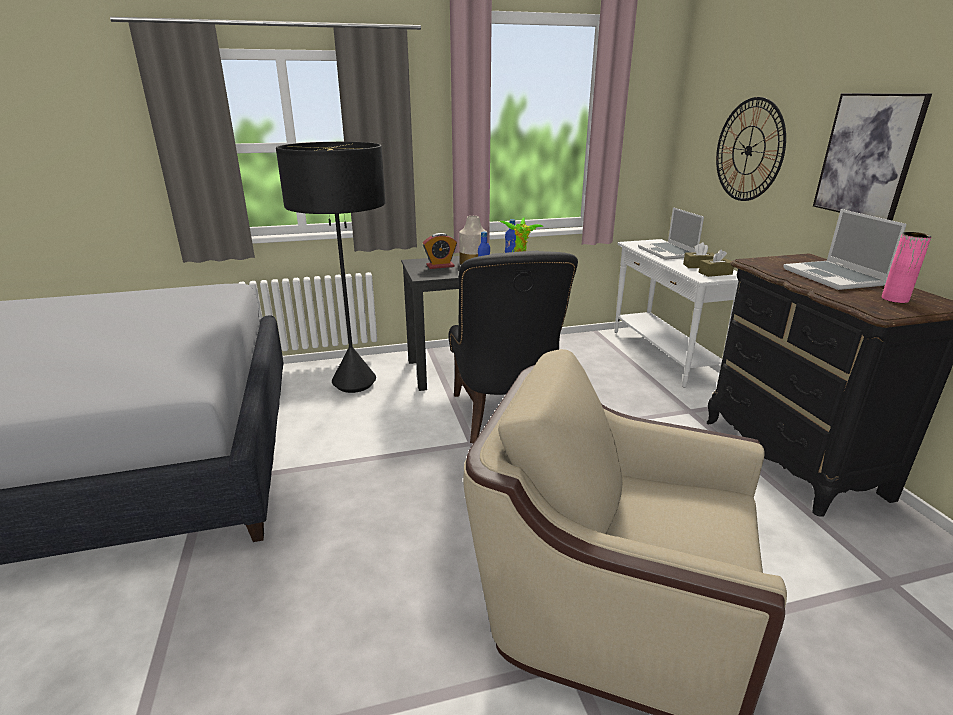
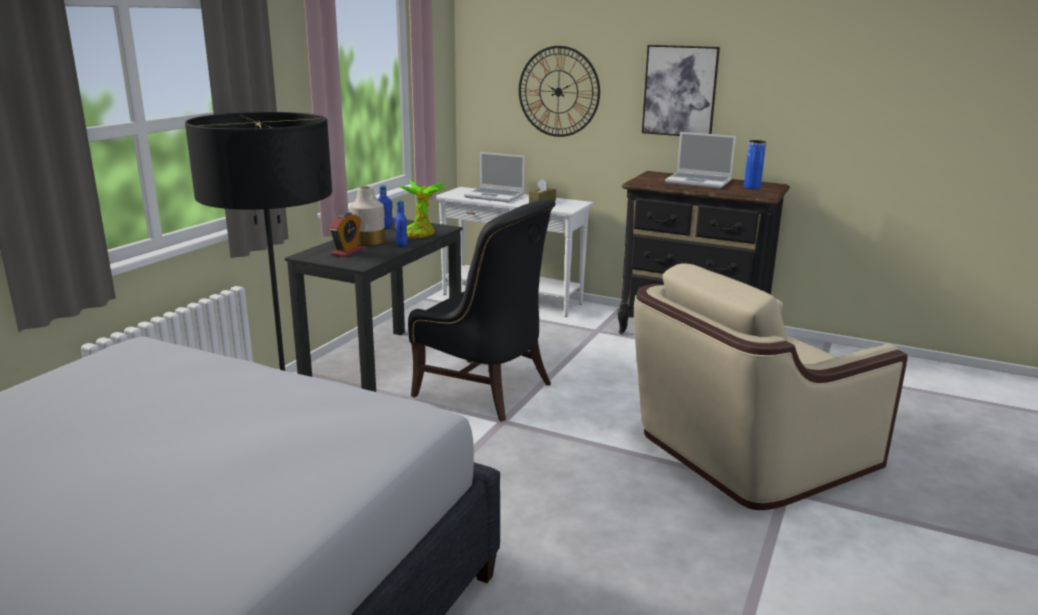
camera: 50 degrees left, 5 degrees down
brown tissue box [699,250,734,277] -> none
pink vase [882,232,932,303] -> blue vase [744,140,766,189]

